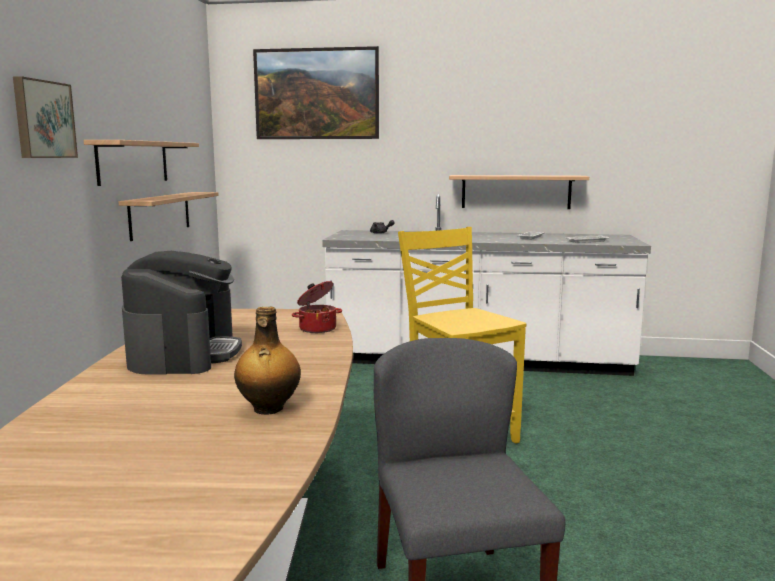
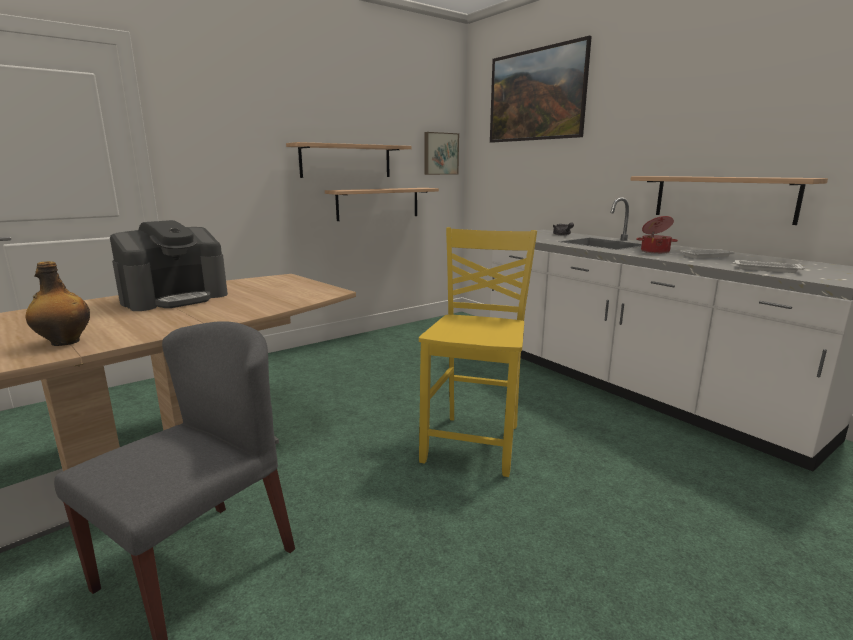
camera: 45 degrees right, 5 degrees up
picture [13,76,78,158] -> picture moved to [425,132,459,175]
cooking pot [292,281,342,333] -> cooking pot moved to [636,216,678,254]

